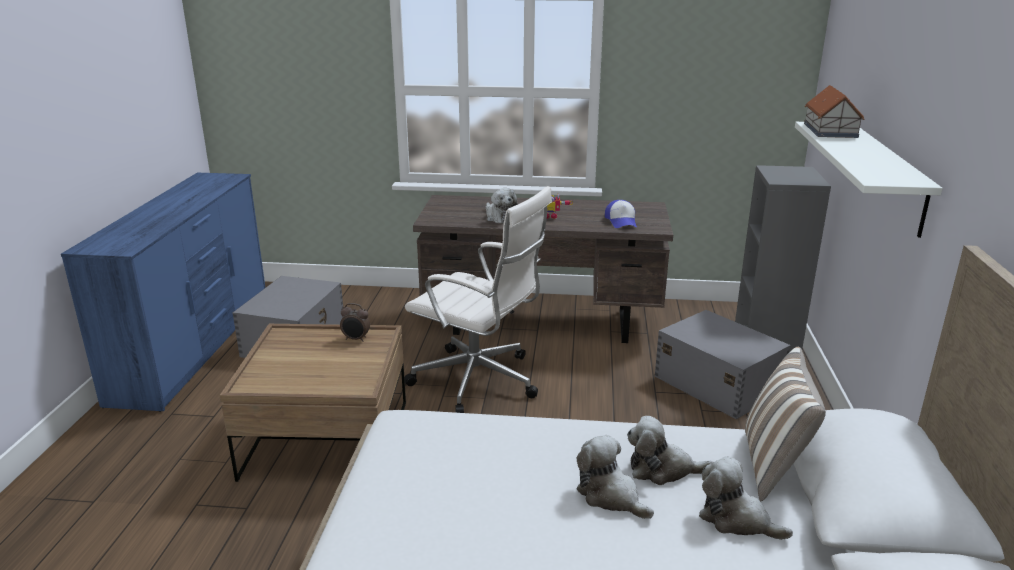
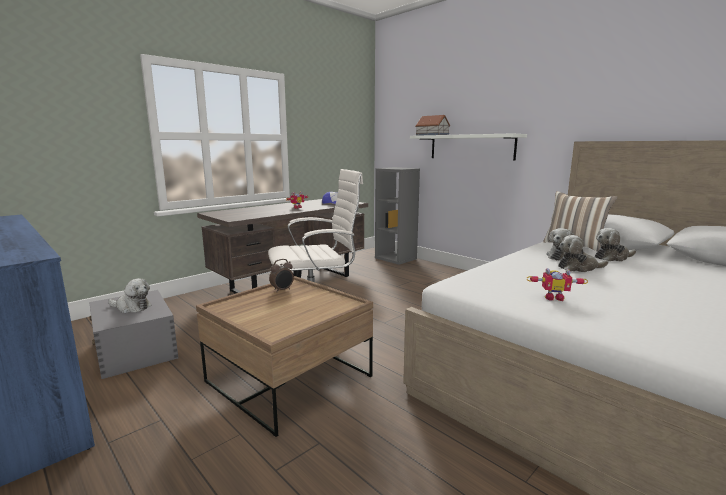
camera: 50 degrees left, 10 degrees down
plush toy [486,188,518,223] -> plush toy moved to [108,278,152,313]
grey storage box [655,310,791,419] -> none
none -> toy robot [526,268,588,301]

